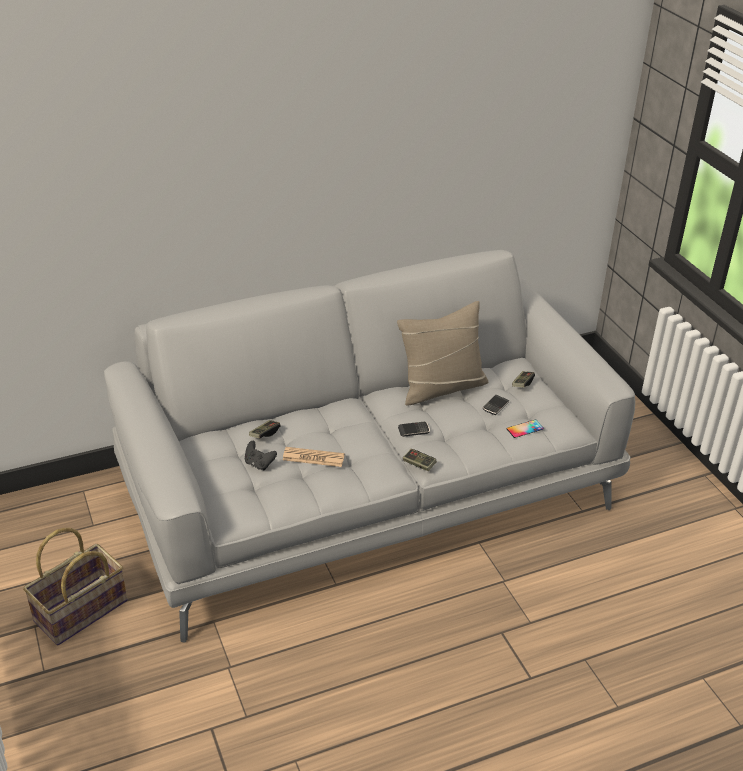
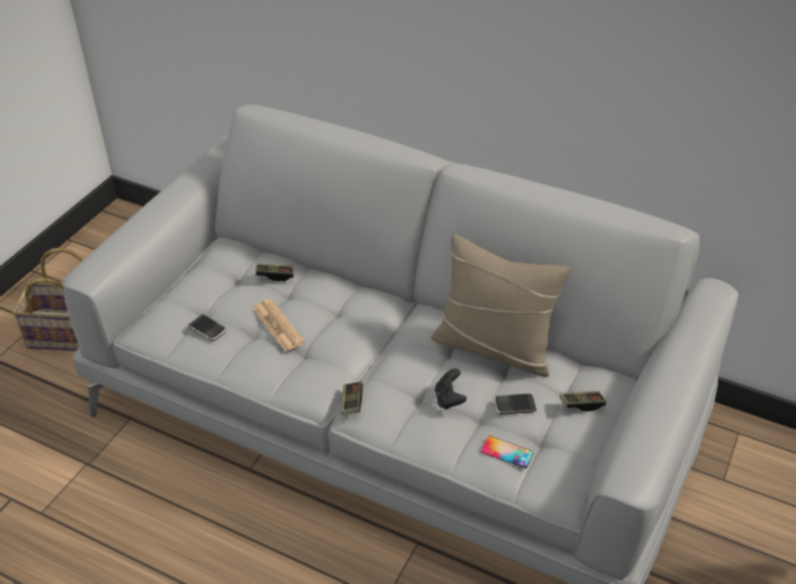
camera: 50 degrees right, 5 degrees up
black game controller [245,441,277,470] -> black game controller moved to [435,368,467,410]
phone [398,422,430,437] -> phone moved to [188,314,226,341]

